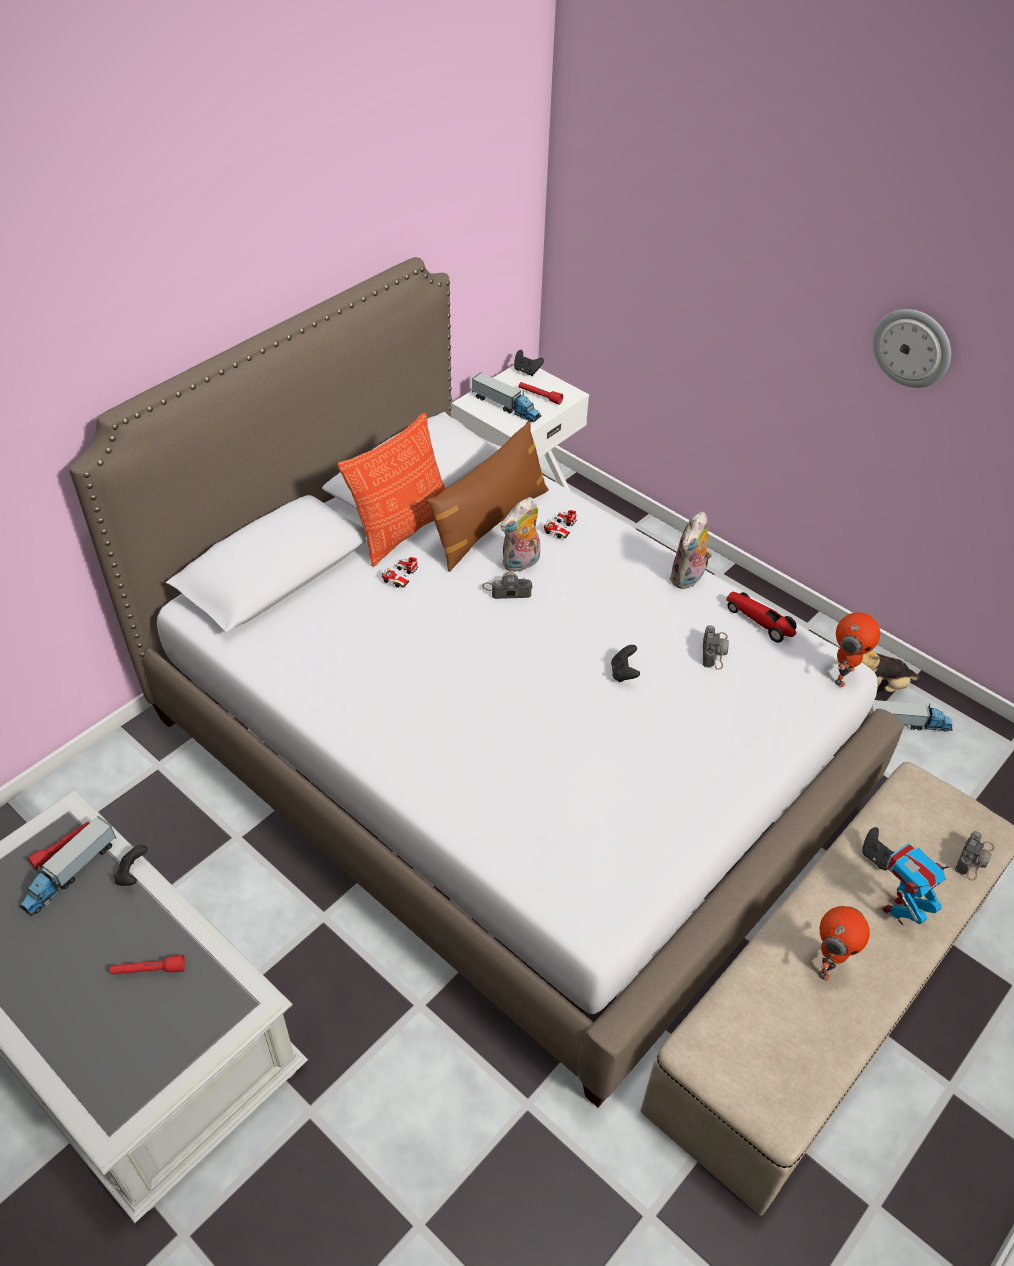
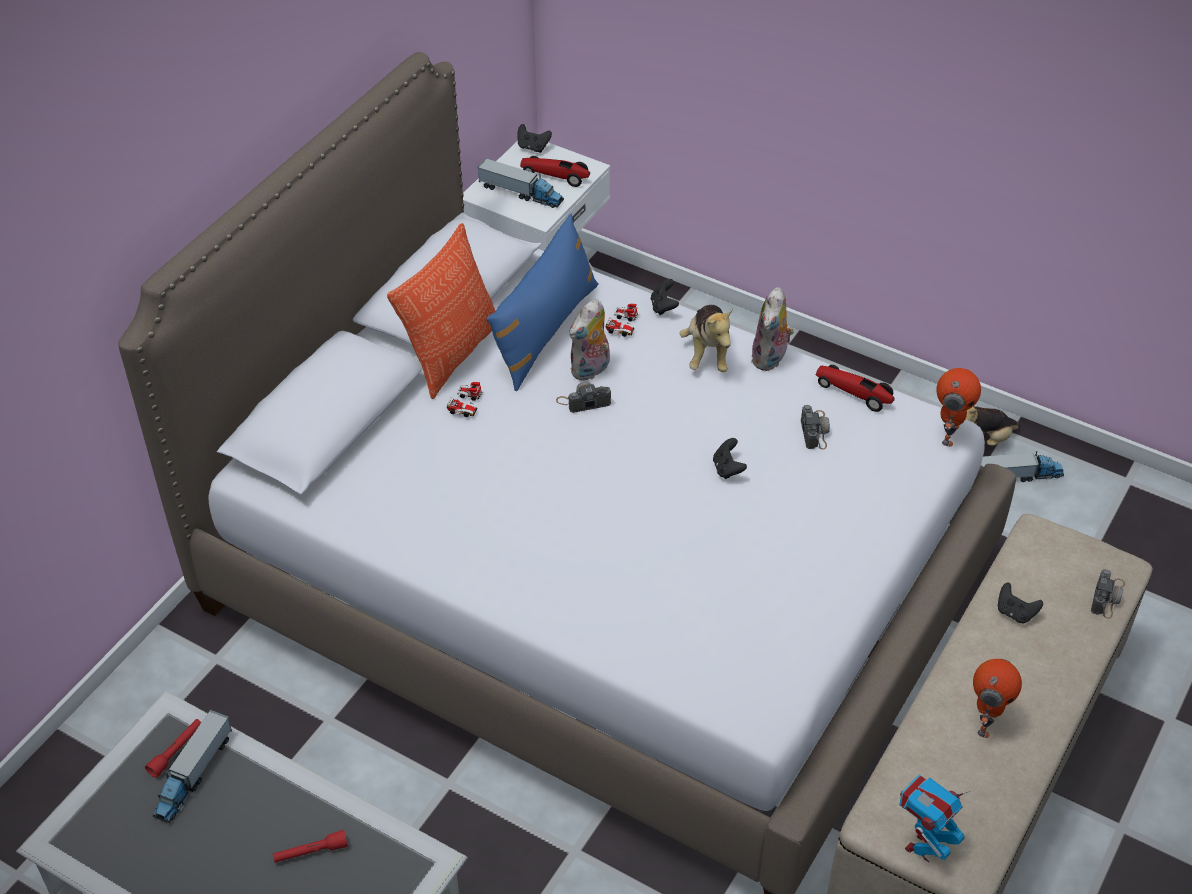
camera: 10 degrees left, 0 degrees up
black game controller [114,845,147,886] -> black game controller moved to [651,279,679,315]
brown pillow [427,421,549,572] -> blue pillow [487,214,599,391]
red flashlight [519,382,563,405] -> toy car [520,156,590,187]
wall clock [873,309,951,388] -> none
toy robot [882,843,957,925] -> toy robot moved to [899,775,971,862]
none -> plush toy [680,305,733,372]

